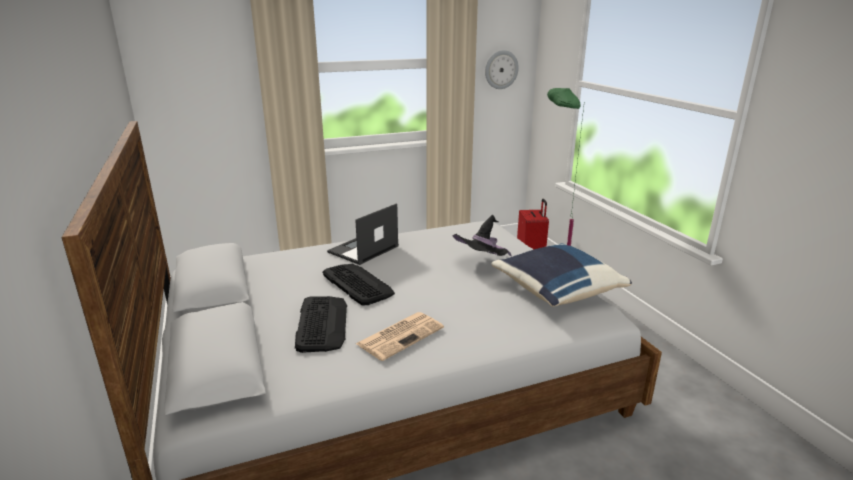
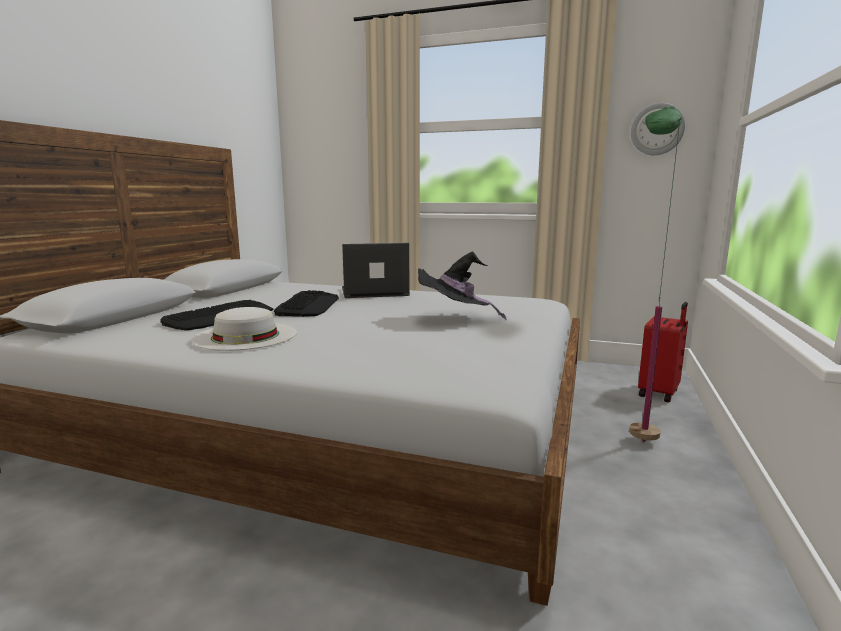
camera: 40 degrees right, 10 degrees down
newspaper [356,312,444,361] -> white hat [191,307,297,351]
blue pillow [491,243,632,307] -> none

